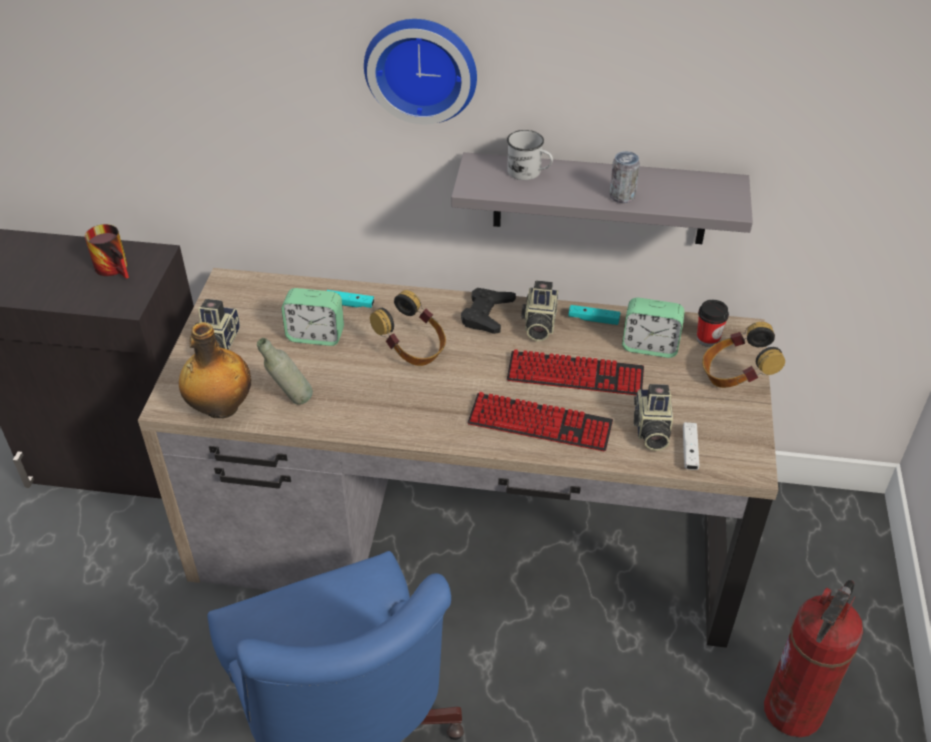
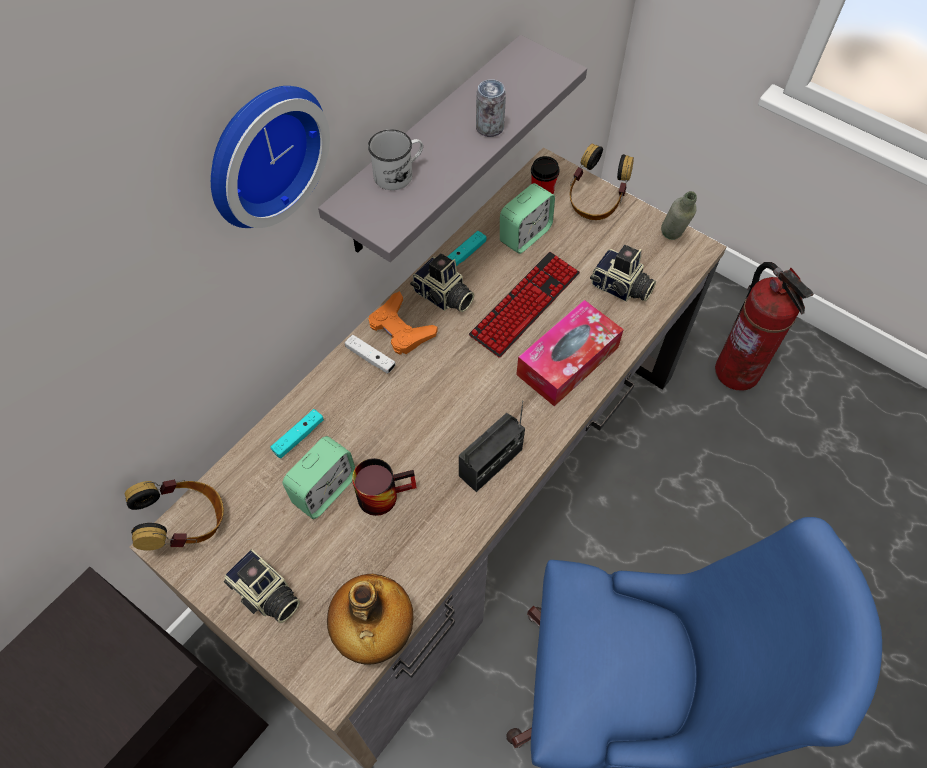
camera: 60 degrees left, 15 degrees up
mug [85,224,129,279] -> mug moved to [352,458,416,516]
grey bottle [257,338,313,405] -> grey bottle moved to [661,191,697,240]
headphones [370,290,446,366] -> headphones moved to [125,479,224,551]
black game controller [461,288,516,334] -> orange game controller [368,291,438,355]
keyboard [467,392,613,452] -> tissue box [516,300,624,406]
white game controller [683,422,699,470] -> white game controller moved to [345,335,396,374]
none -> radio [459,401,525,492]

